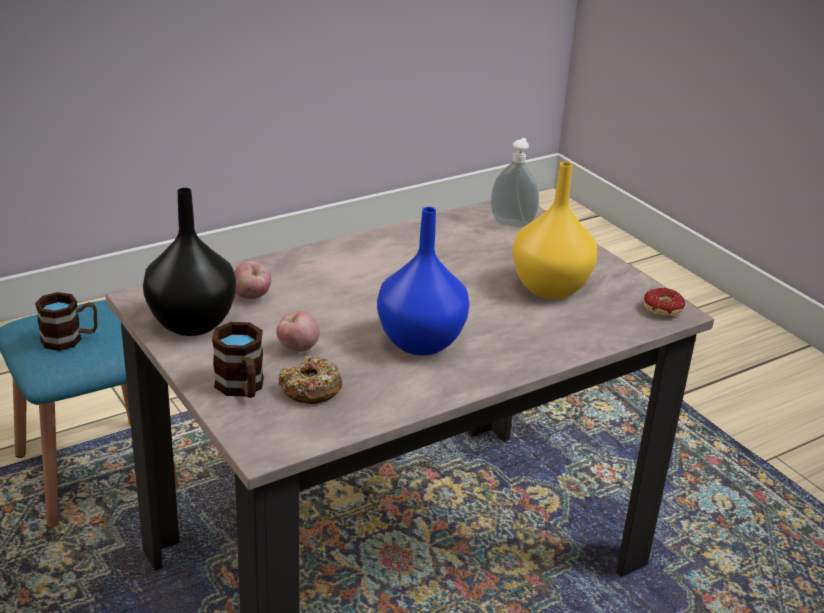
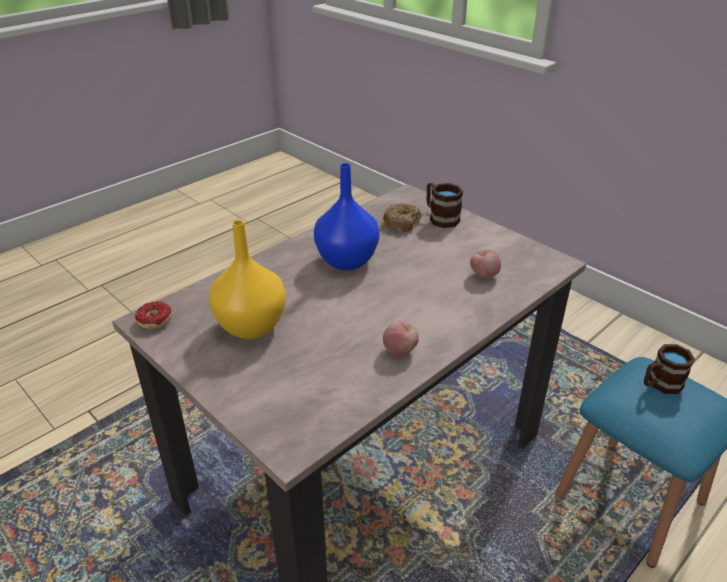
camera: 170 degrees right, 5 degrees up
black vase [143,188,236,336] -> none
apple [276,311,320,352] -> apple moved to [383,321,419,356]
soap dispenser [491,138,539,228] -> none

